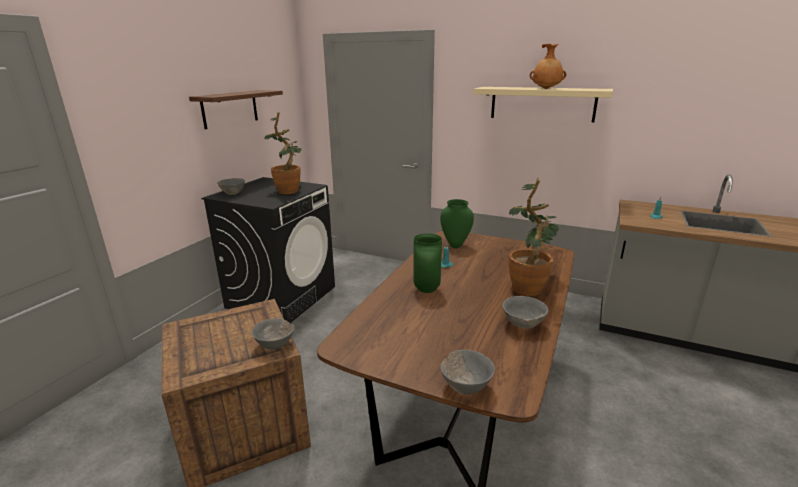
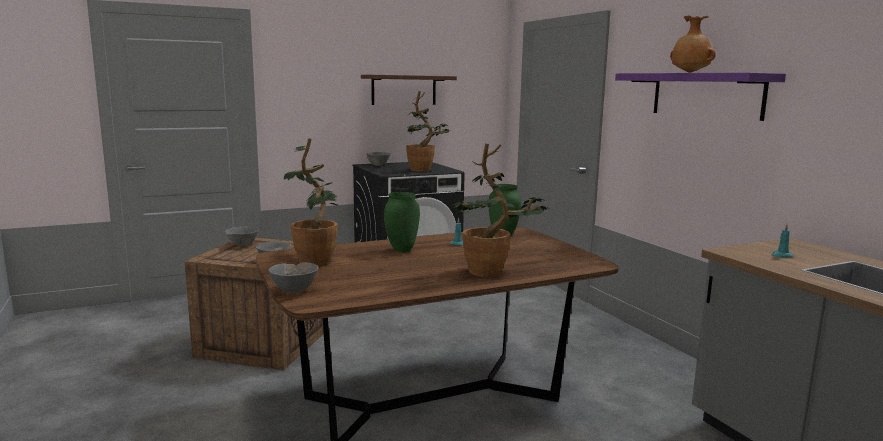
camera: 40 degrees right, 10 degrees down
beige shelf [473,87,613,122] -> purple shelf [615,73,786,121]
grey bowl [502,296,549,329] -> grey bowl moved to [225,226,259,246]
none -> potted plant [284,138,338,267]

